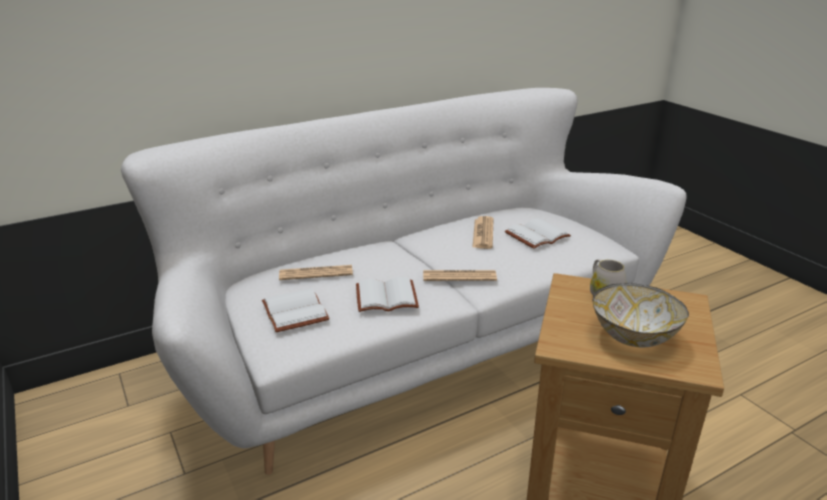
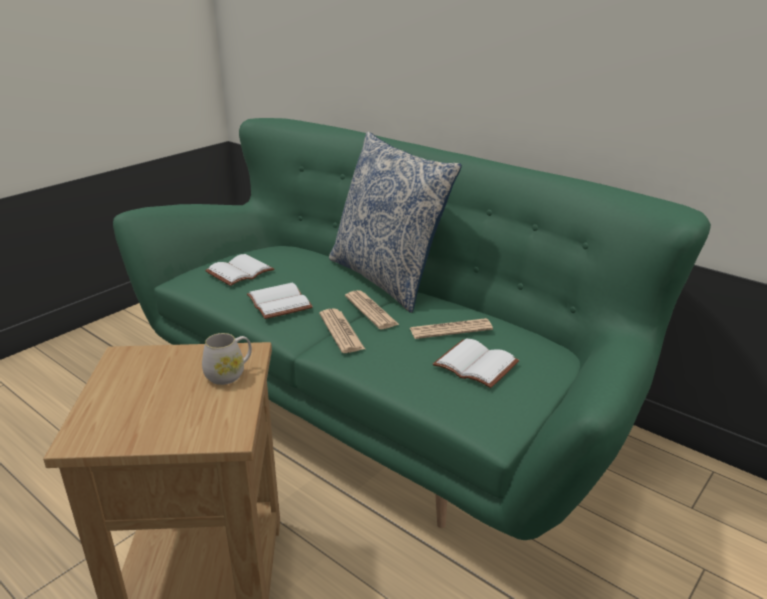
camera: 70 degrees right, 0 degrees up
white sofa [121,88,687,475] -> green sofa [113,118,711,540]
newspaper [279,265,353,280] -> newspaper moved to [345,290,400,329]
bowl [592,283,689,347] -> none
none -> pillow [329,131,462,313]

